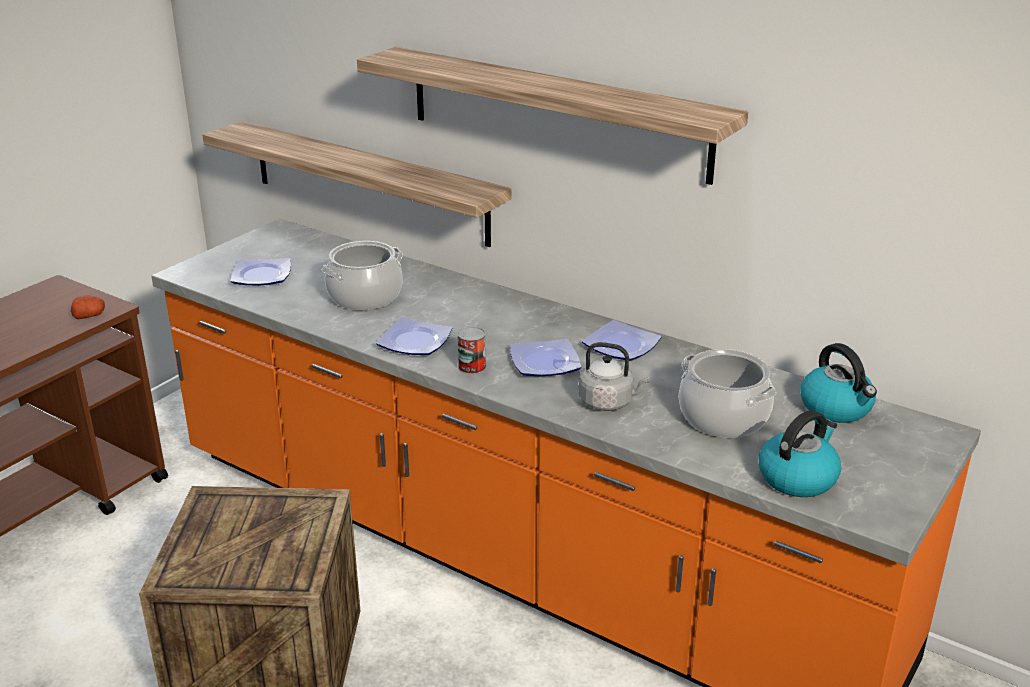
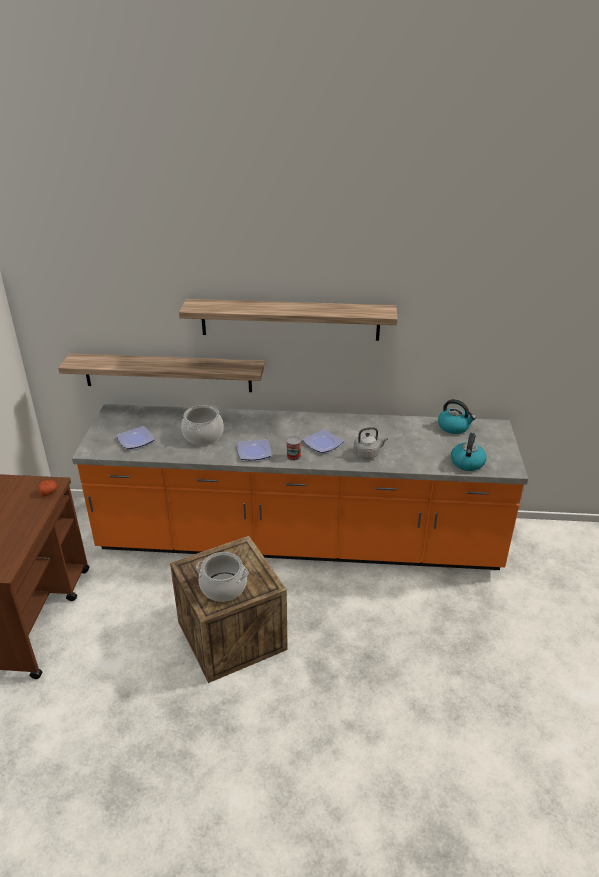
camera: 30 degrees left, 5 degrees up
plate [582,320,662,361] -> none
cooking pot [679,349,776,438] -> cooking pot moved to [196,552,249,602]

